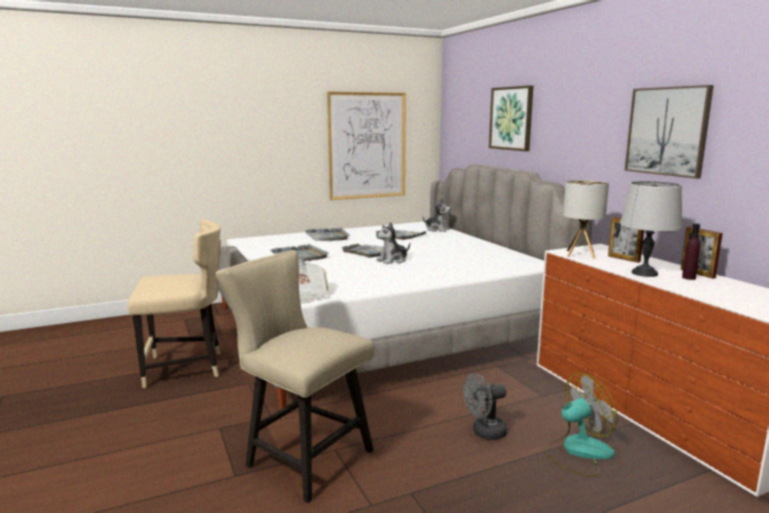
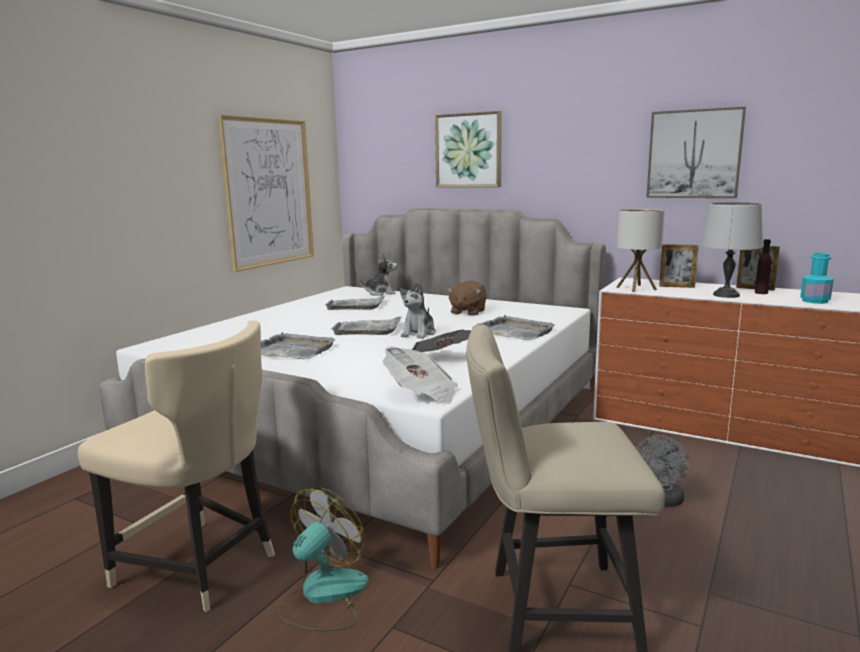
camera: 35 degrees left, 0 degrees up
beige chair [128,219,221,388] -> beige chair turned 75 degrees clockwise [78,321,275,612]
grey tray [305,227,350,241] -> grey tray moved to [472,315,555,340]
fan [544,373,618,477] -> fan moved to [279,487,369,631]
none -> newspaper [412,330,471,352]
none -> brown plush toy [447,281,487,316]
none -> turquoise bottle [800,253,834,304]

